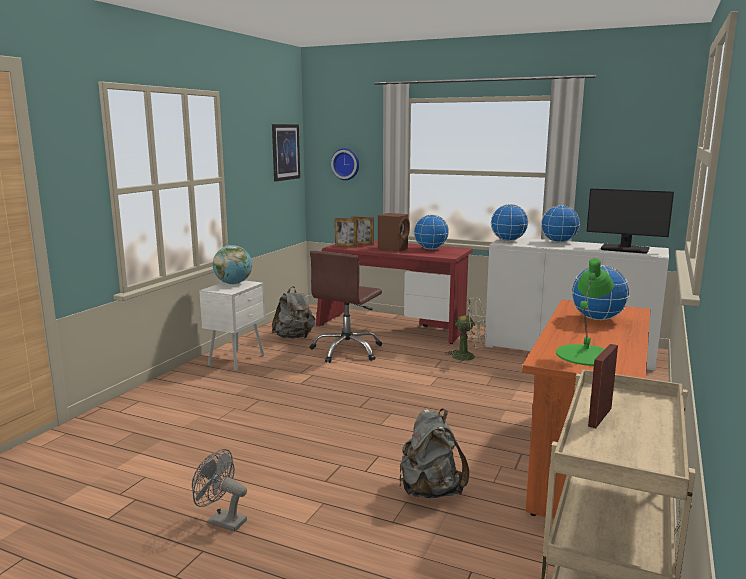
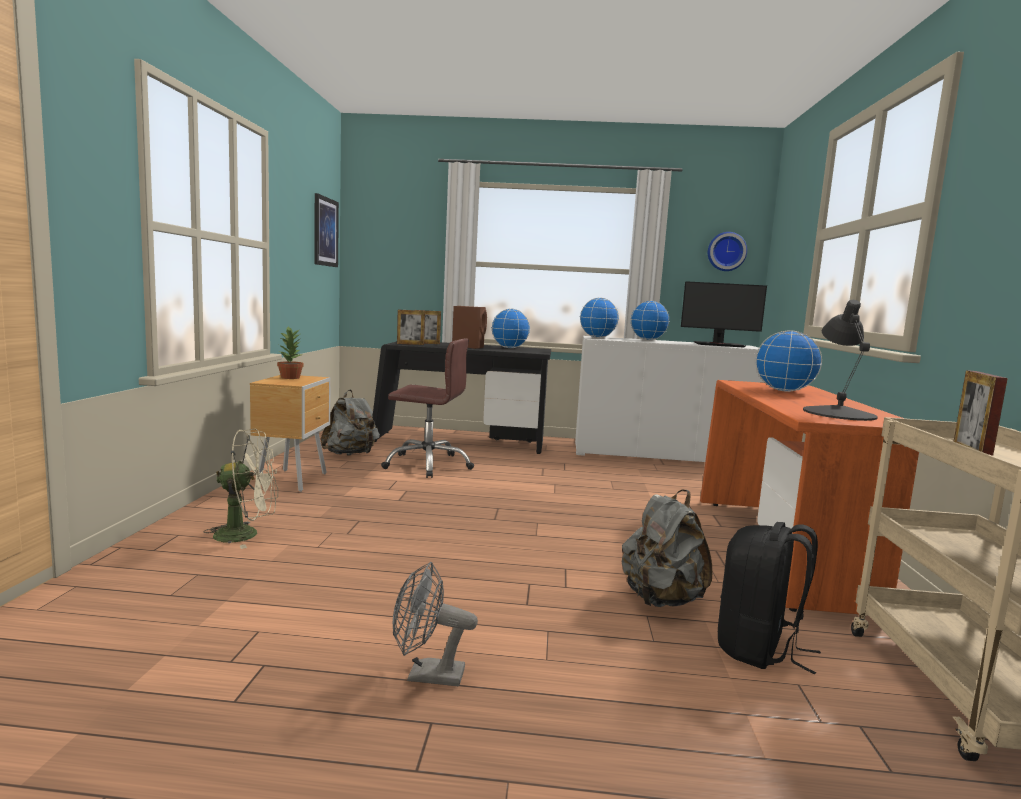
camera: 20 degrees left, 5 degrees down
white nightstand [199,280,266,371] -> brown nightstand [250,375,331,492]
globe [213,245,252,284] -> potted plant [277,326,304,379]
brown office chair [310,251,382,363] -> brown office chair turned 90 degrees counterclockwise [381,338,474,478]
red desk [316,241,472,344] -> black desk [372,341,551,454]
wall clock [331,148,359,180] -> wall clock moved to [708,232,747,271]
beige fan [446,297,486,364] -> beige fan moved to [204,429,278,549]
green table lamp [556,258,614,366] -> black table lamp [803,300,878,421]
none -> black backpack [718,522,821,675]

